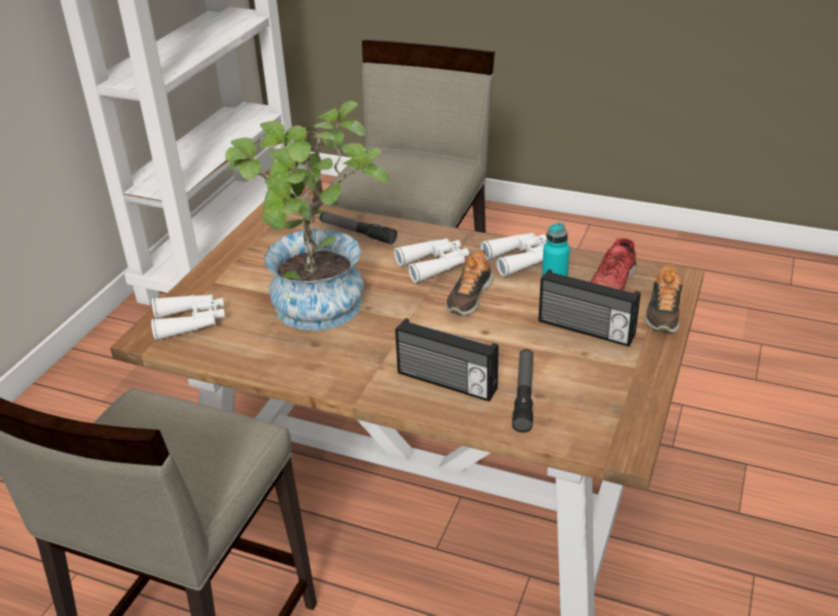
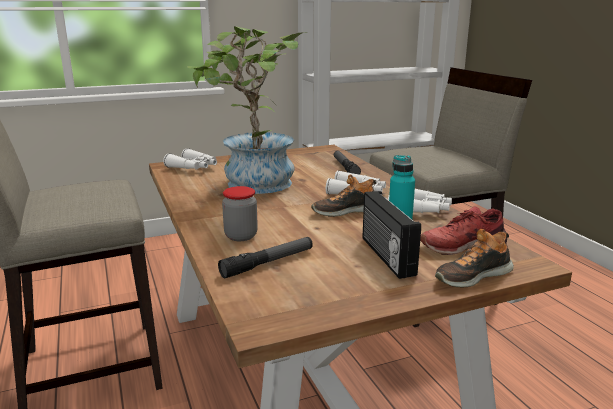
camera: 45 degrees right, 15 degrees down
radio [395,318,499,402] -> jar [222,186,258,241]

